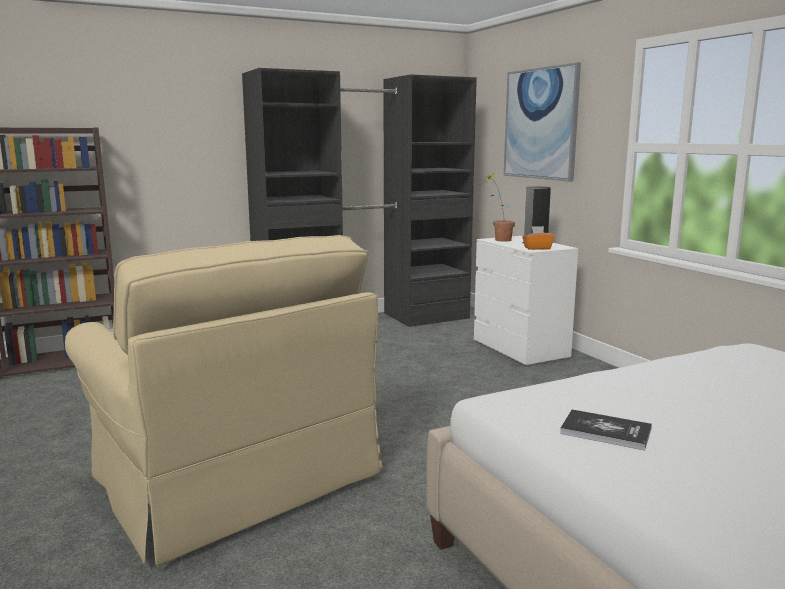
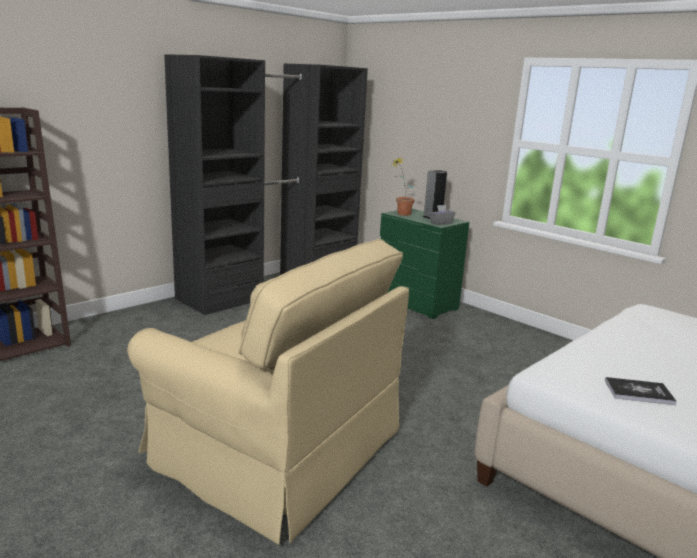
camera: 20 degrees left, 5 degrees up
white dresser [474,236,578,367] -> green dresser [380,209,469,319]
picture [504,62,581,181] -> none
orange tissue box [522,226,555,250] -> grey tissue box [429,205,455,225]

